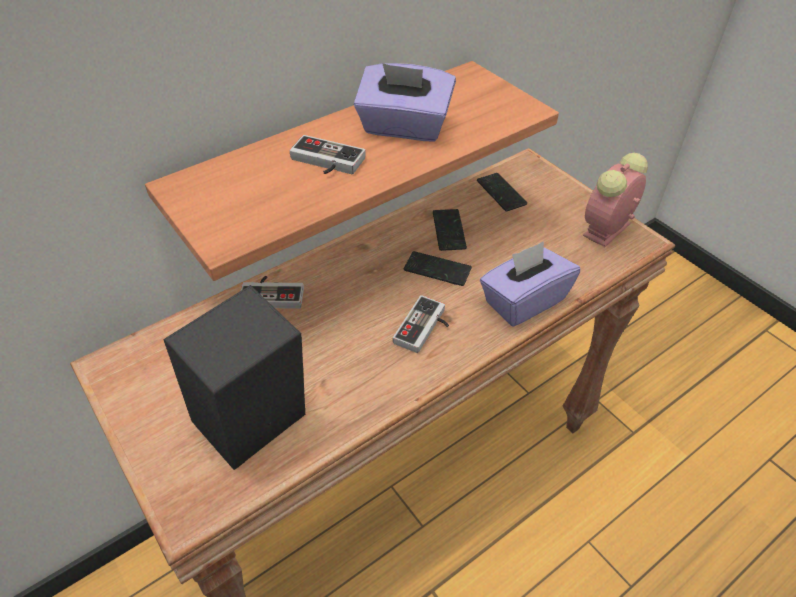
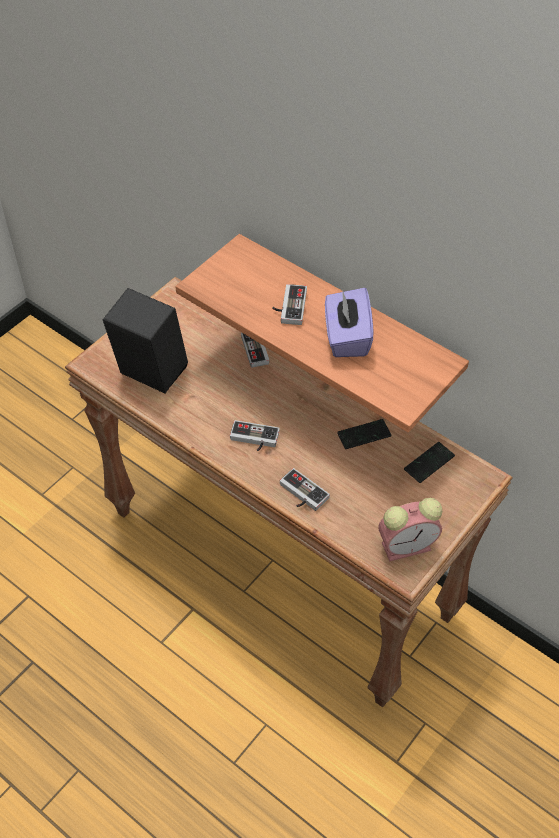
camera: 75 degrees right, 5 degrees up
phone [404,251,472,286] -> none
purple tissue box [480,241,580,327] -> game controller [280,468,330,511]
alarm clock [583,153,648,247] -> alarm clock turned 135 degrees clockwise [378,498,442,562]

